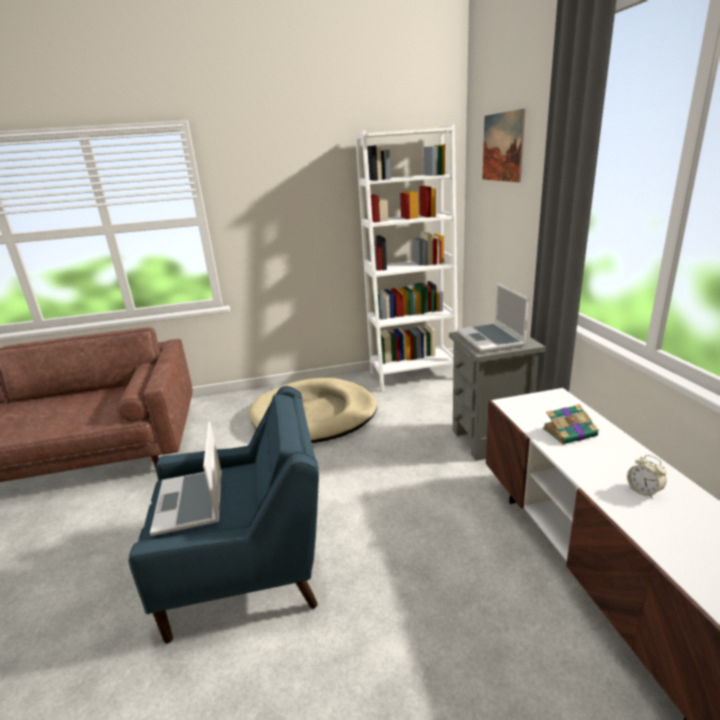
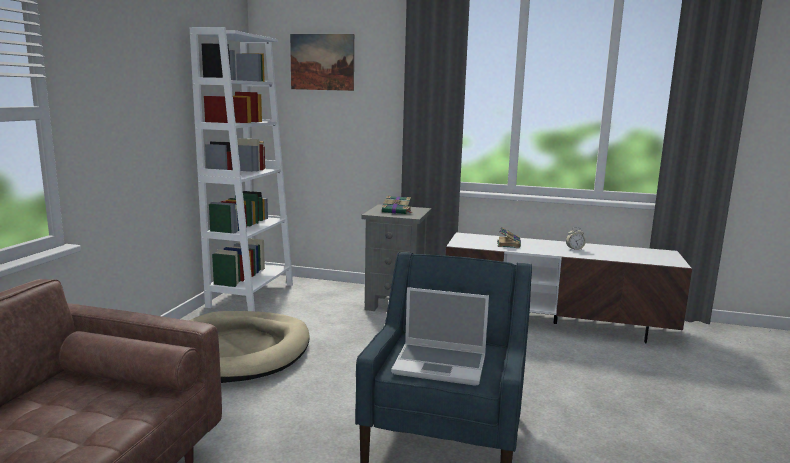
camera: 65 degrees left, 10 degrees down
laptop [457,283,529,352] -> book [382,196,412,214]

